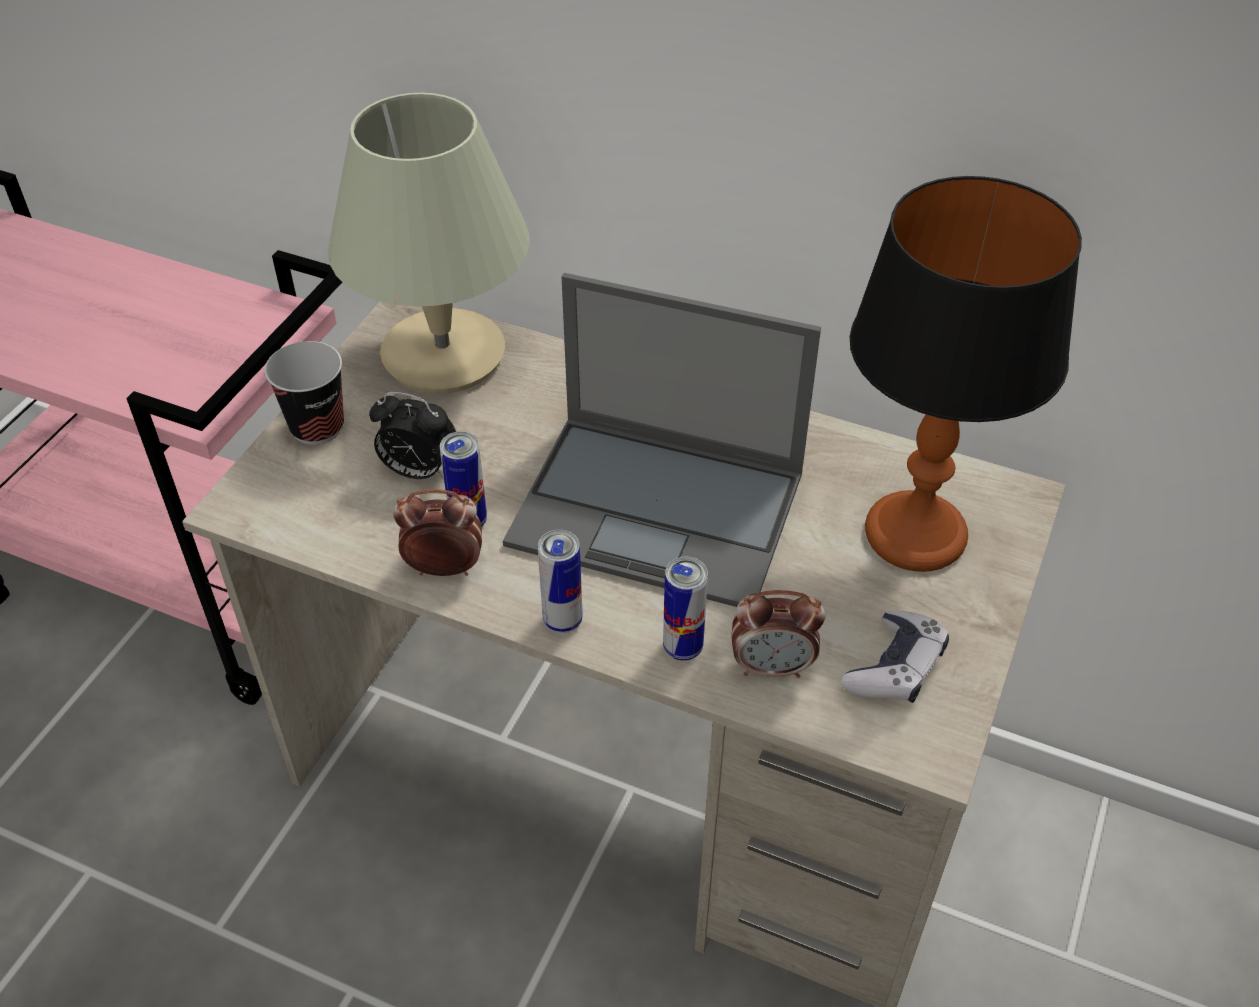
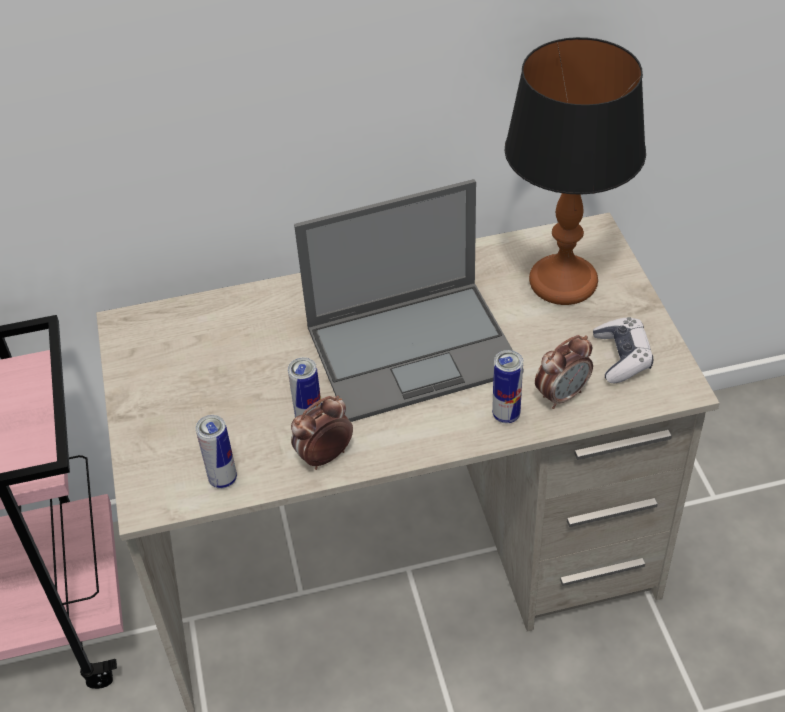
camera: 35 degrees left, 0 degrees up
cup [265,341,344,445] -> none
beige table lamp [328,93,530,394] -> none
alarm clock [369,392,456,479] -> none
can [538,530,583,633] -> can moved to [196,415,237,489]

